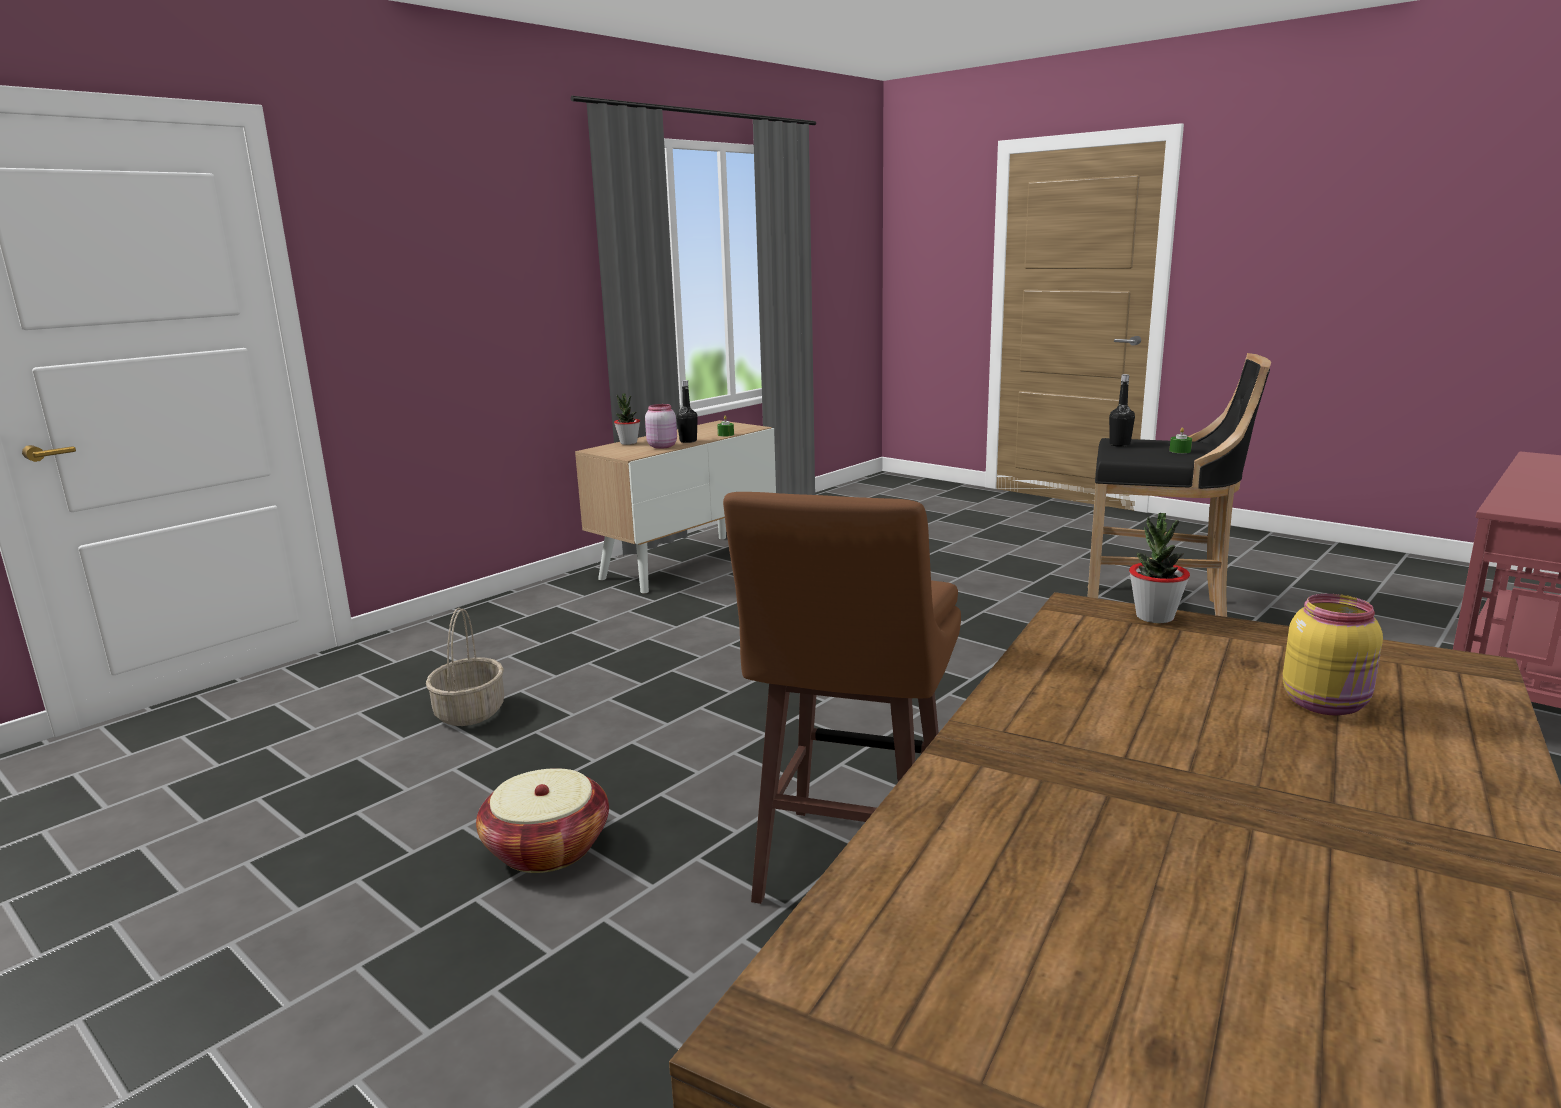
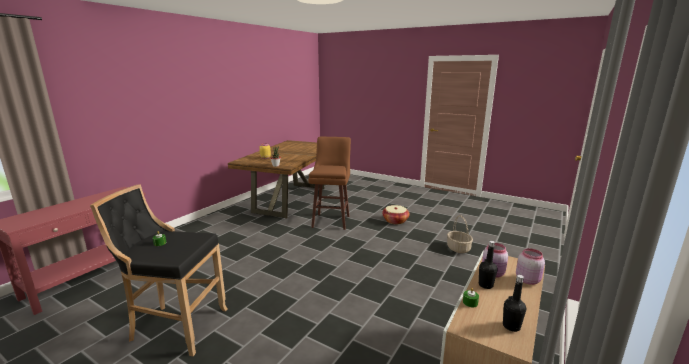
camera: 170 degrees right, 0 degrees up
potted plant [614,393,640,445] -> pink jar [516,248,545,285]
black bottle [1109,374,1135,447] -> black bottle moved to [503,275,526,332]

